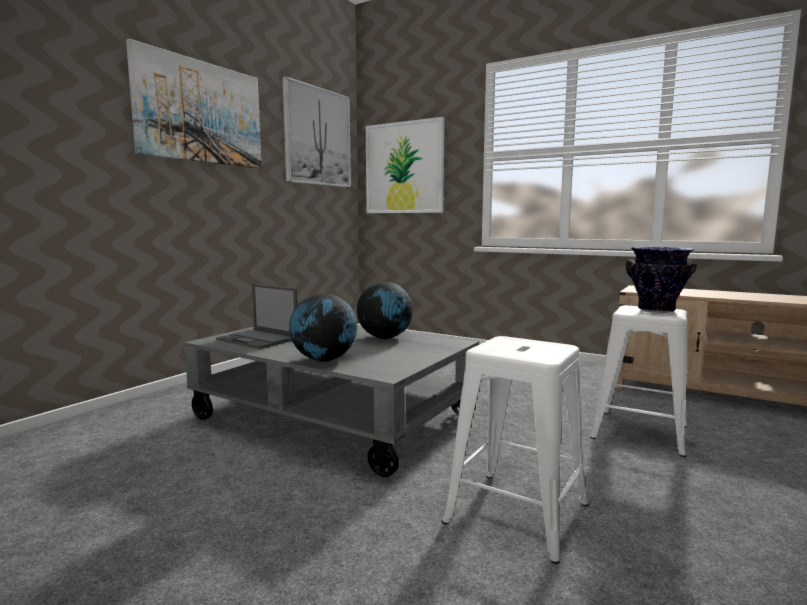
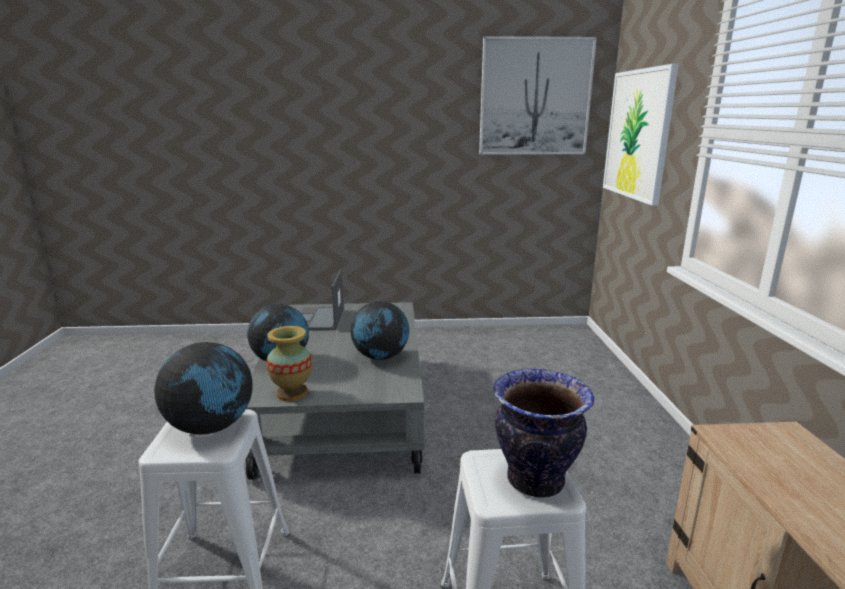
camera: 55 degrees right, 10 degrees up
picture [126,39,262,168] -> none
none -> globe [154,342,253,435]
none -> vase [266,326,312,401]

